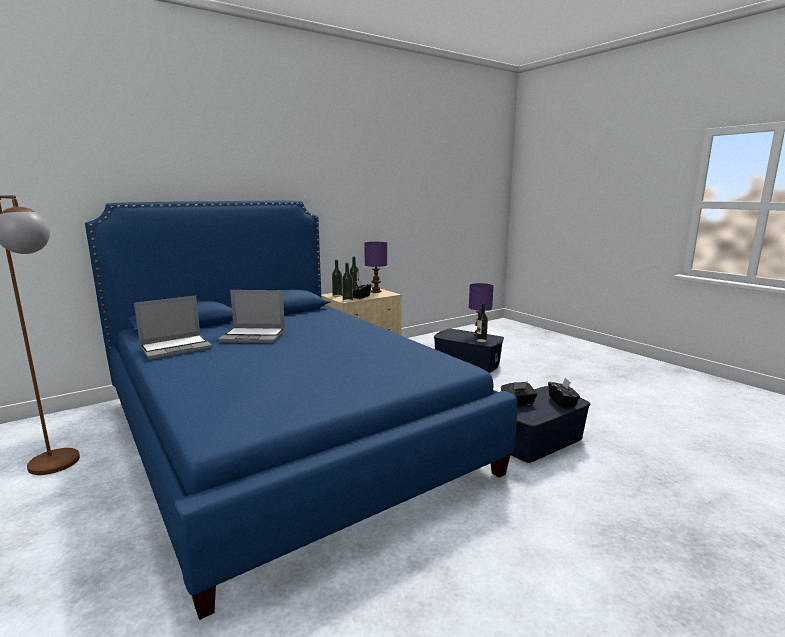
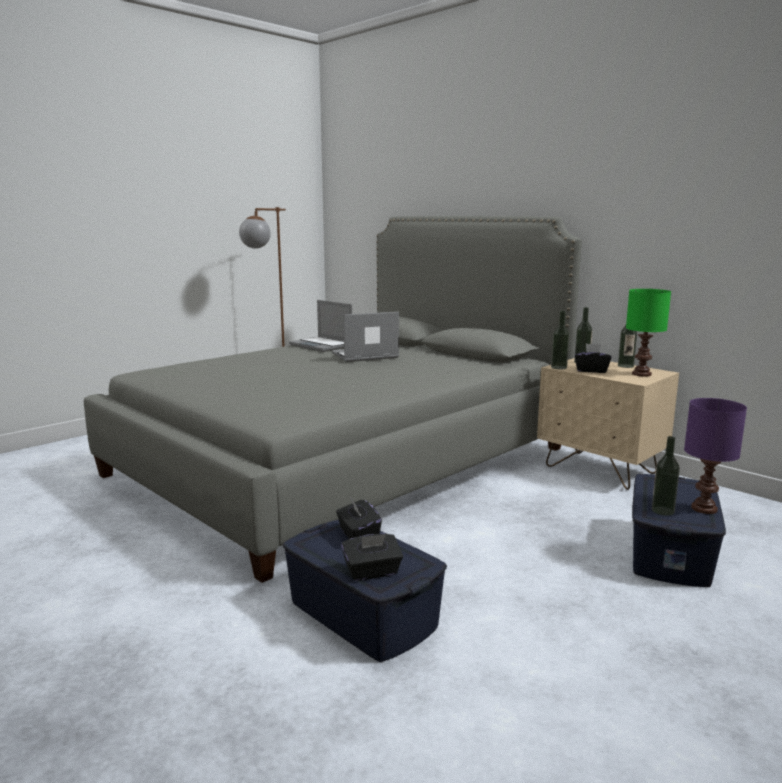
camera: 80 degrees right, 0 degrees up
blue bed [85,201,517,620] -> grey bed [84,216,582,583]
laptop [218,290,285,343] -> laptop turned 75 degrees clockwise [332,312,399,362]
purple table lamp [364,242,387,293] -> green table lamp [626,289,671,377]

